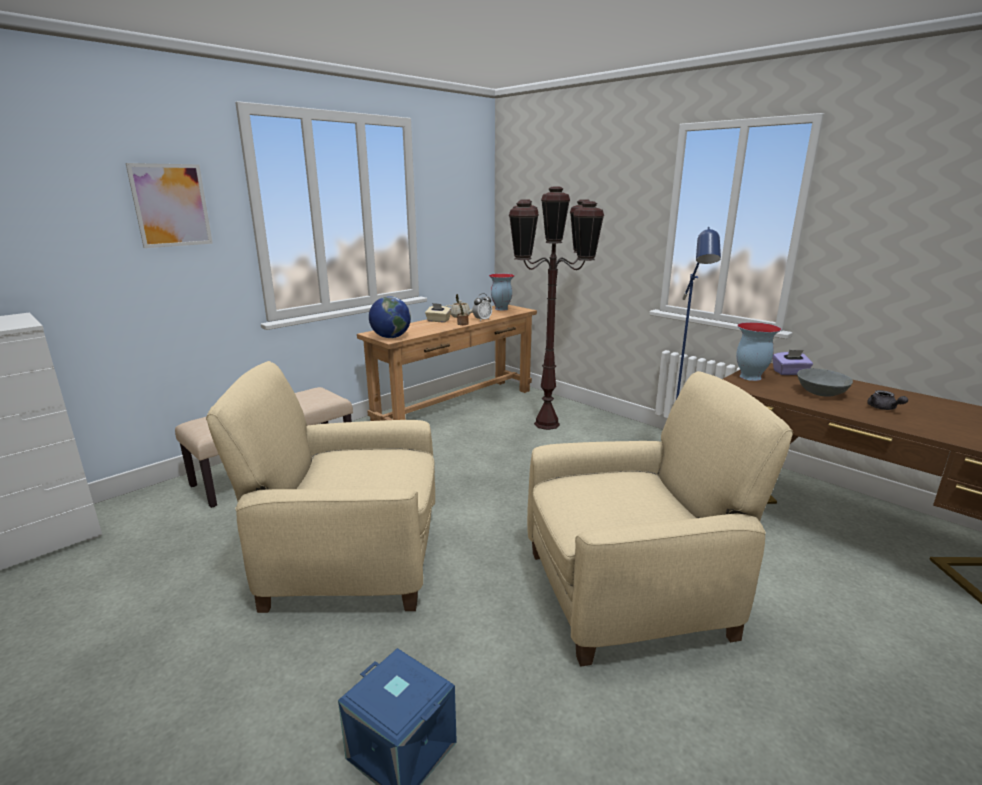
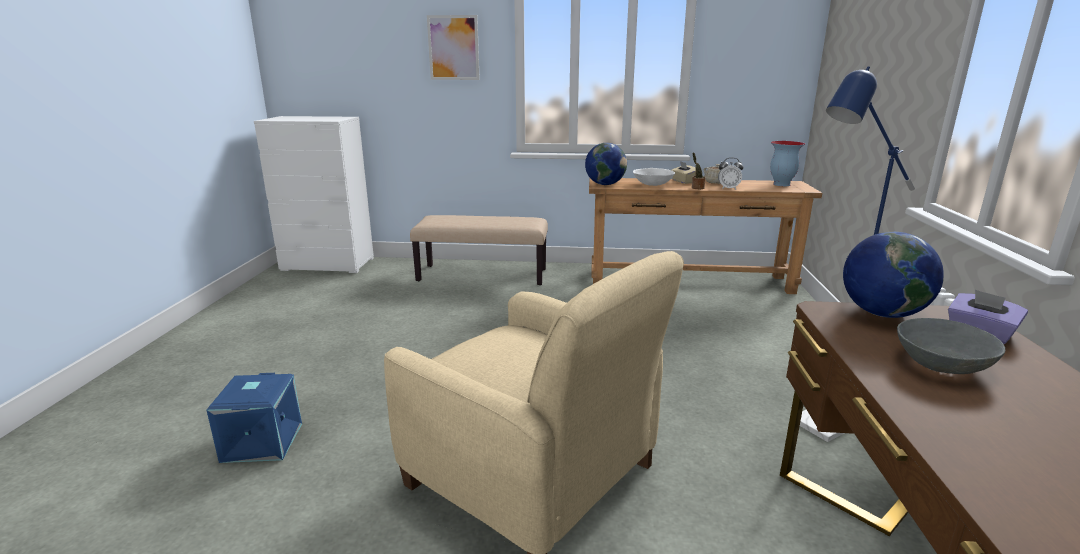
camera: 50 degrees right, 0 degrees up
beige armchair [206,361,435,613] -> none
brown floor lamp [509,187,604,430] -> none
vase [736,322,782,381] -> globe [843,232,944,318]
grey teapot [867,390,908,410] -> none
none -> white bowl [633,168,675,186]

